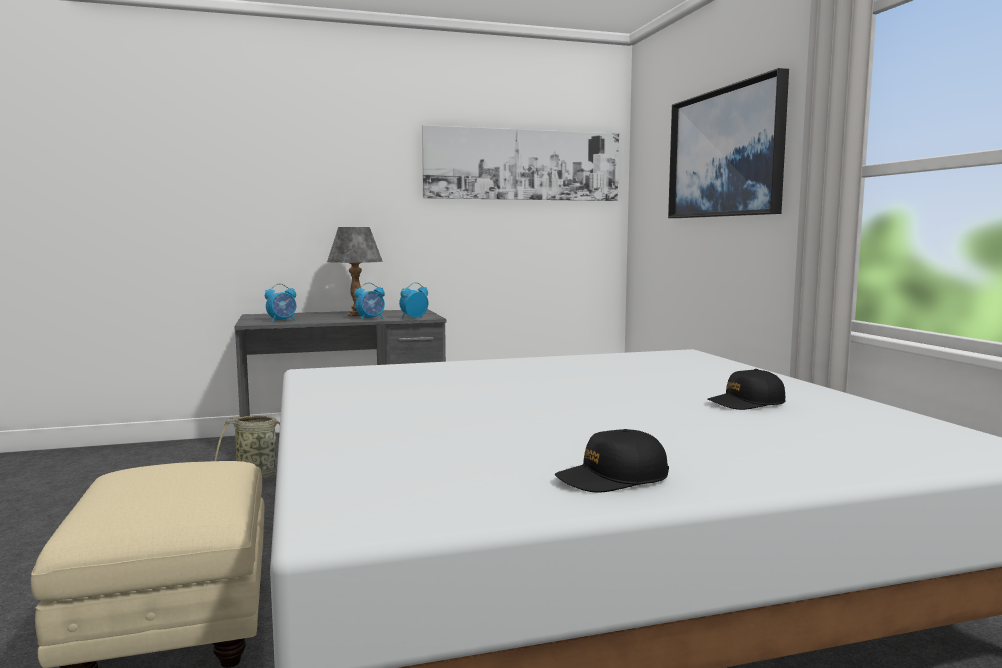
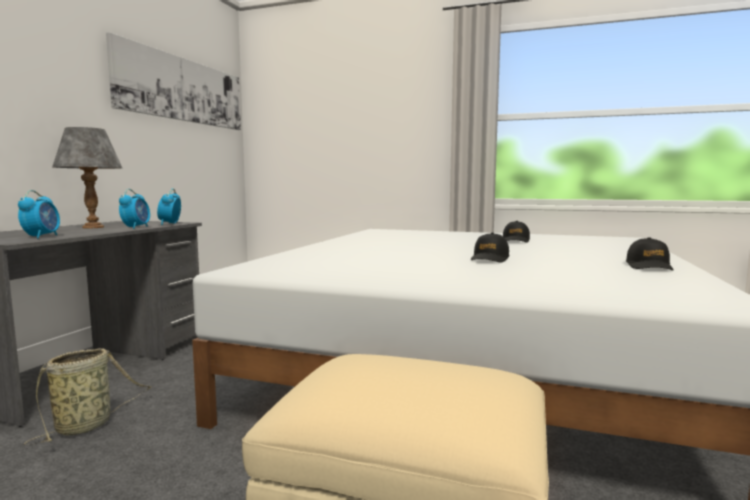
camera: 55 degrees left, 0 degrees up
picture [668,68,789,218] -> none
none -> black cap [471,233,509,262]

